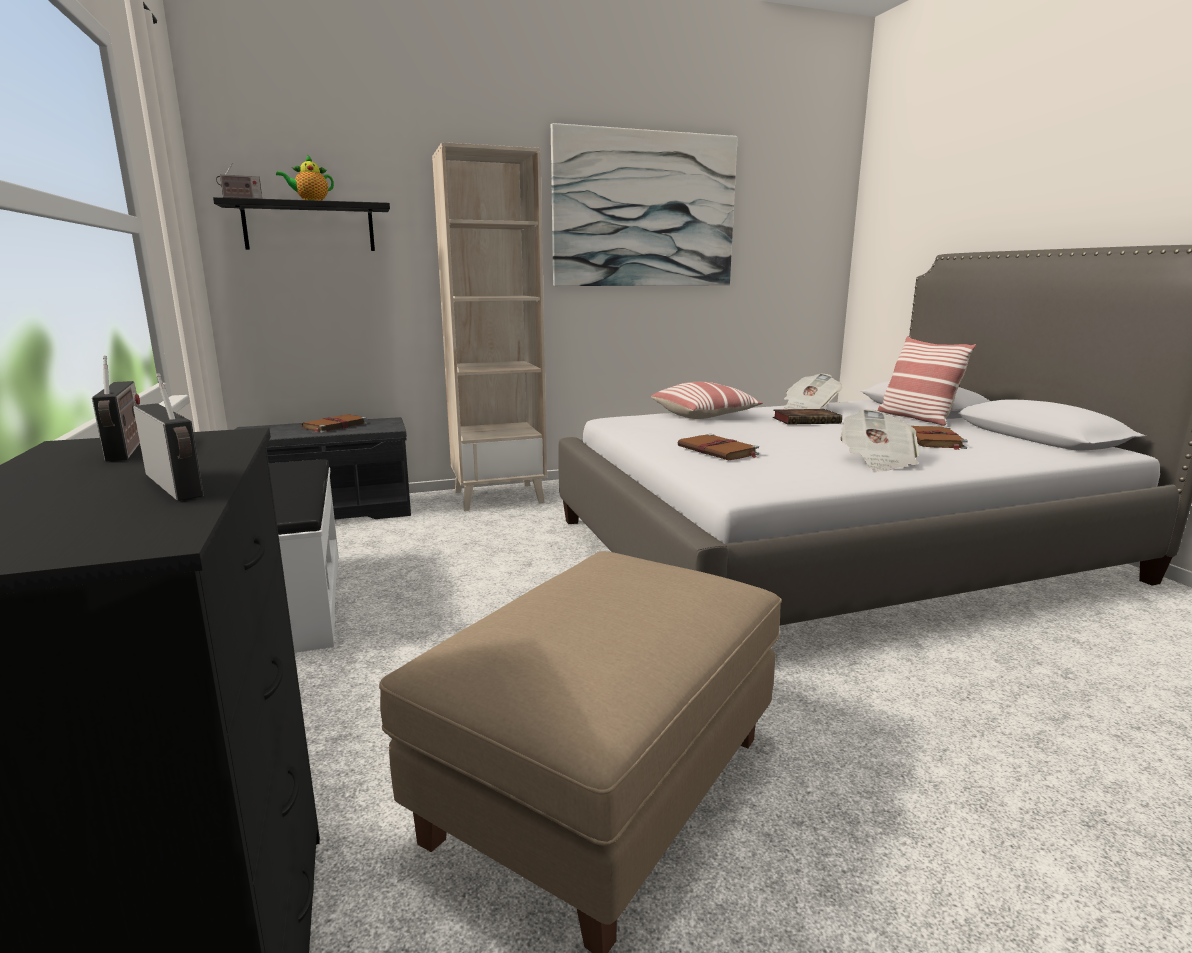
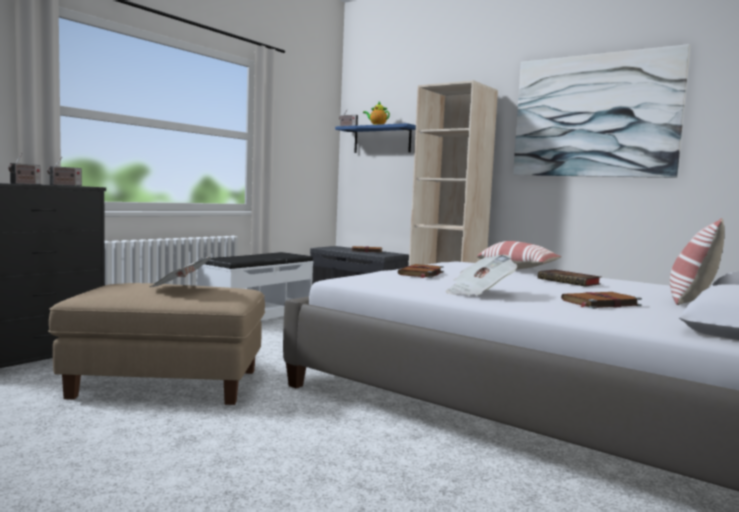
camera: 55 degrees right, 10 degrees down
black shelf [213,197,390,251] -> blue shelf [335,123,416,153]
newspaper [783,374,842,409] -> newspaper moved to [150,256,212,287]

